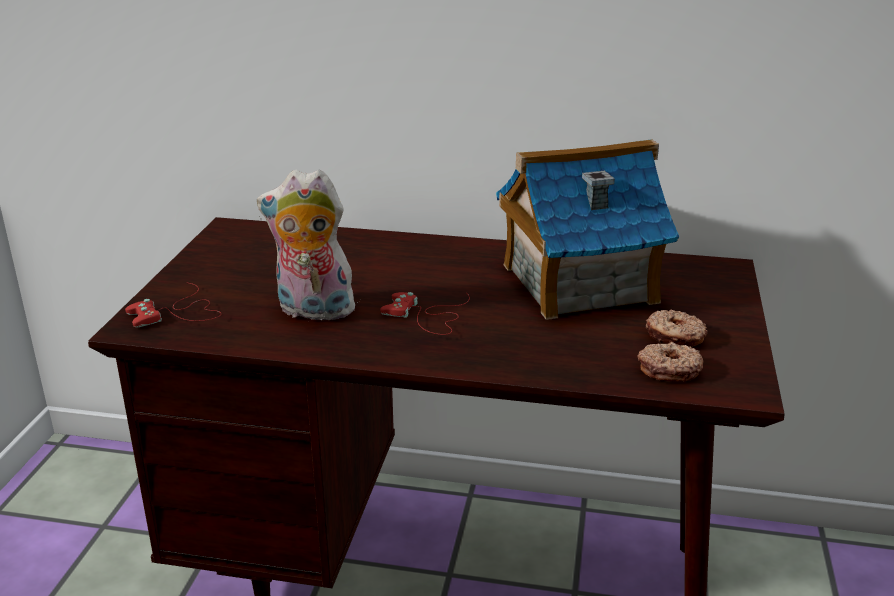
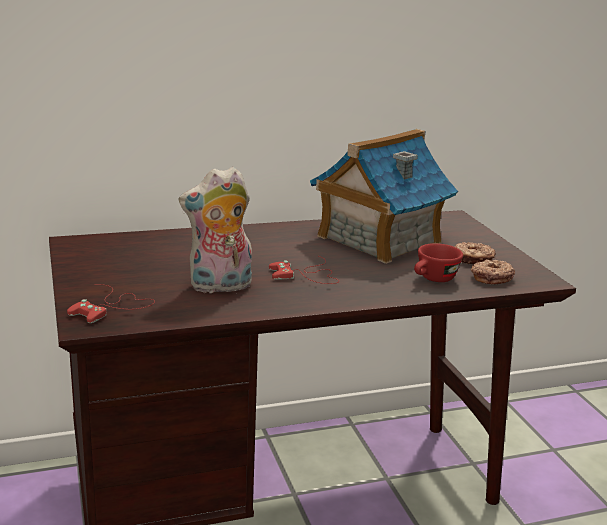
camera: 30 degrees left, 5 degrees down
none -> red cup [414,243,463,282]

